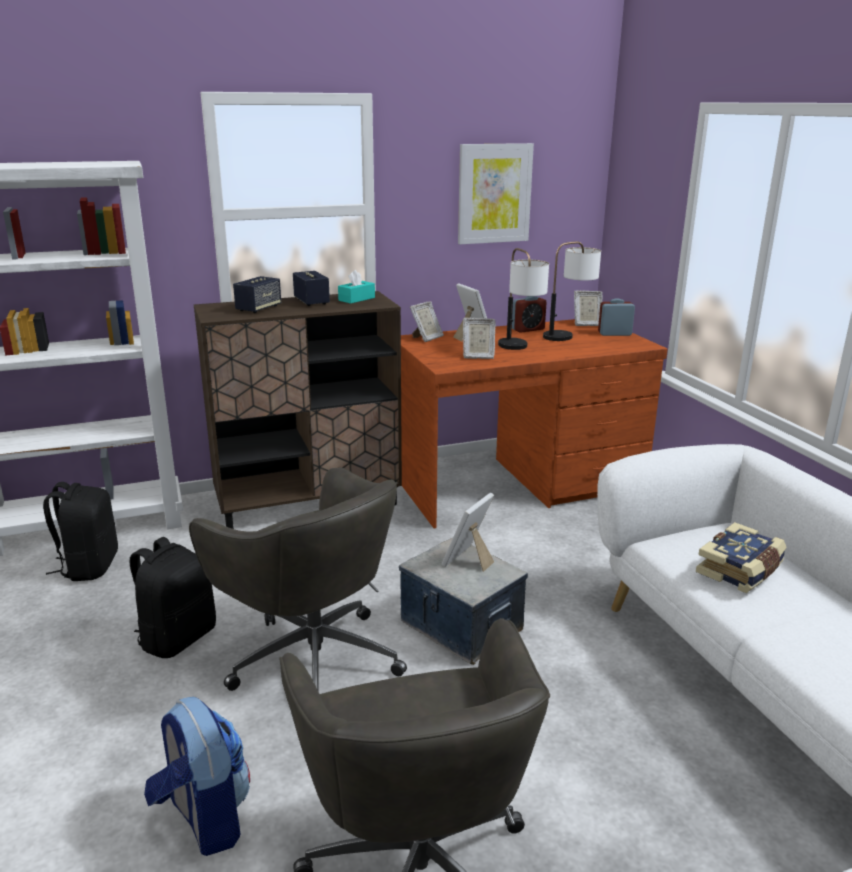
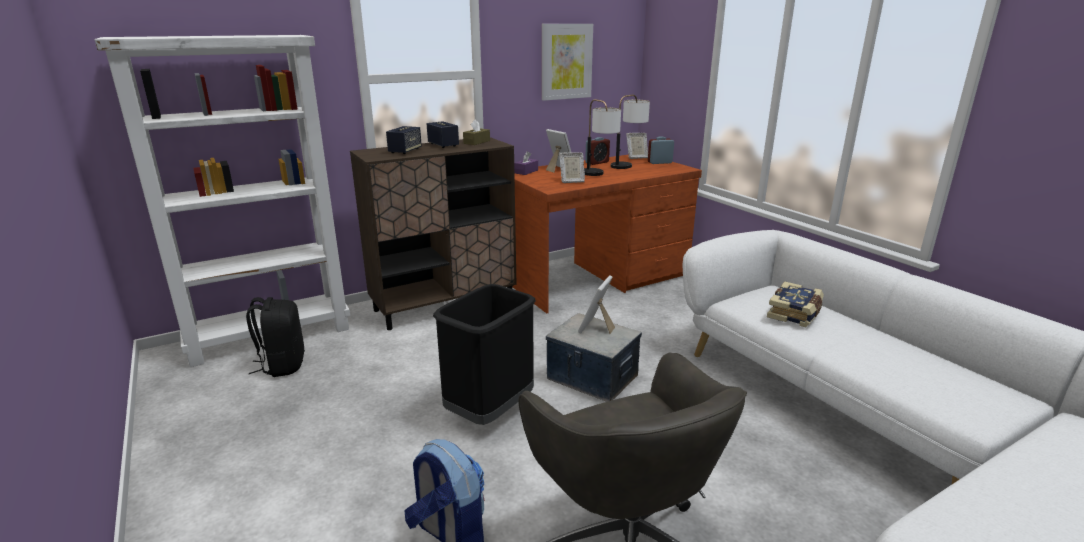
camera: 10 degrees left, 0 degrees up
black backpack [130,537,216,658] -> none
grey office chair [189,467,407,691] -> black trash can [433,284,536,425]
turquoise tissue box [338,270,375,304] -> brown tissue box [463,119,490,145]
picture frame [410,302,444,342] -> purple tissue box [514,151,538,175]

